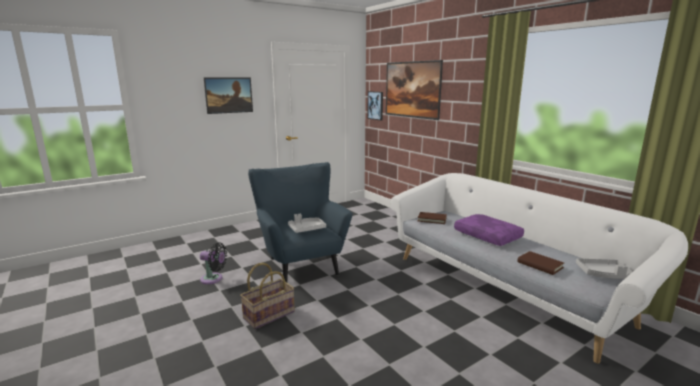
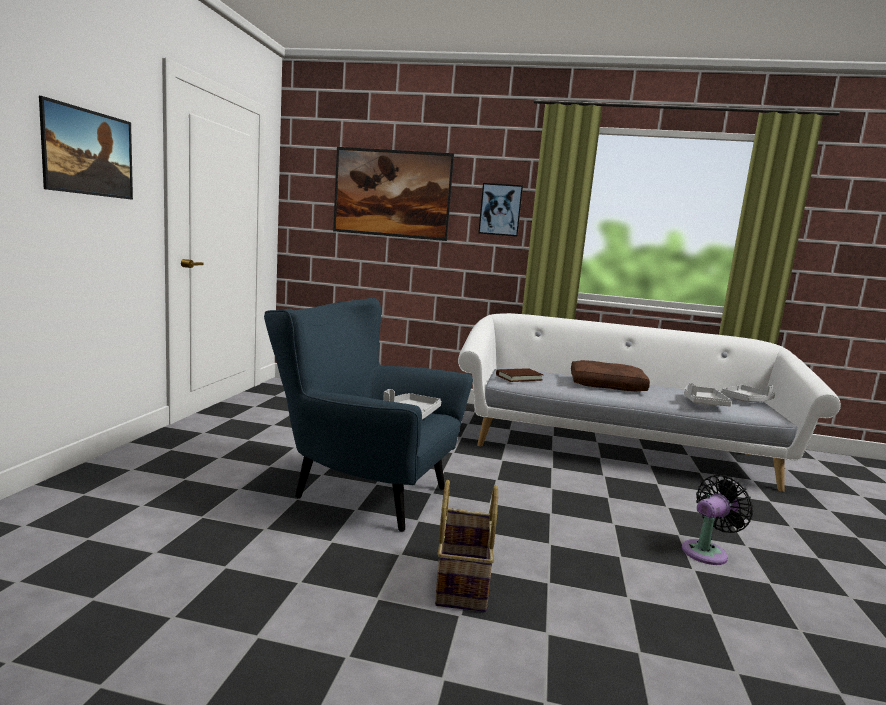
camera: 45 degrees left, 5 degrees down
black fan [200,243,227,284] -> black fan moved to [682,475,753,565]
picture [367,91,383,120] -> picture moved to [478,183,523,237]
purple pillow [454,214,524,246] -> brown pillow [571,360,650,392]
brown book [517,251,564,275] -> grey tray [684,383,732,406]

